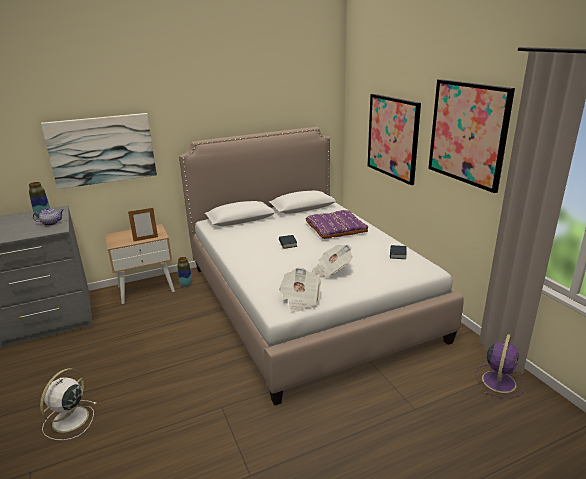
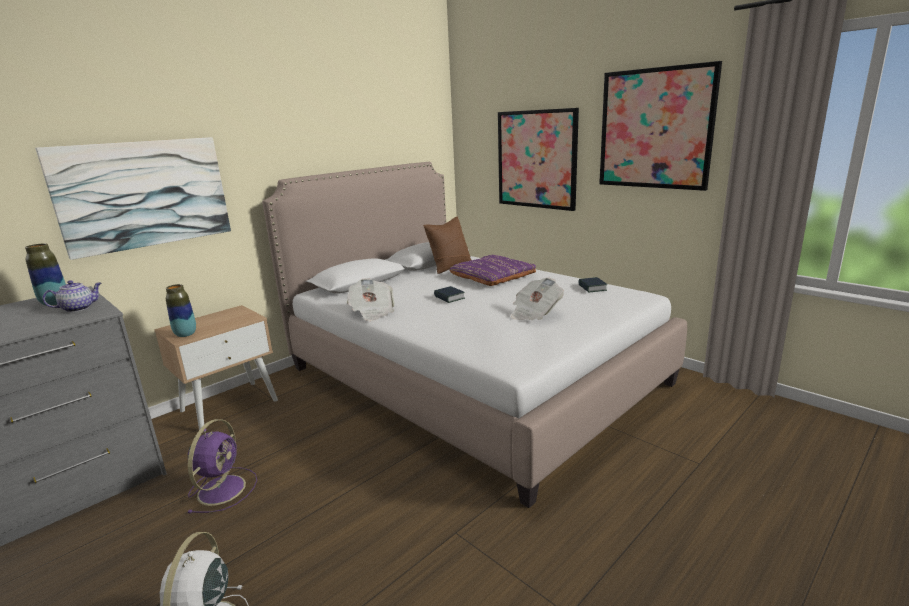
camera: 20 degrees left, 5 degrees down
picture frame [128,208,158,241] -> none
vase [177,257,192,287] -> vase moved to [166,284,196,337]
newspaper [279,268,321,312] -> newspaper moved to [347,278,394,321]
purple fan [475,334,524,398] -> purple fan moved to [188,419,257,513]
none -> brown pillow [423,217,471,274]

